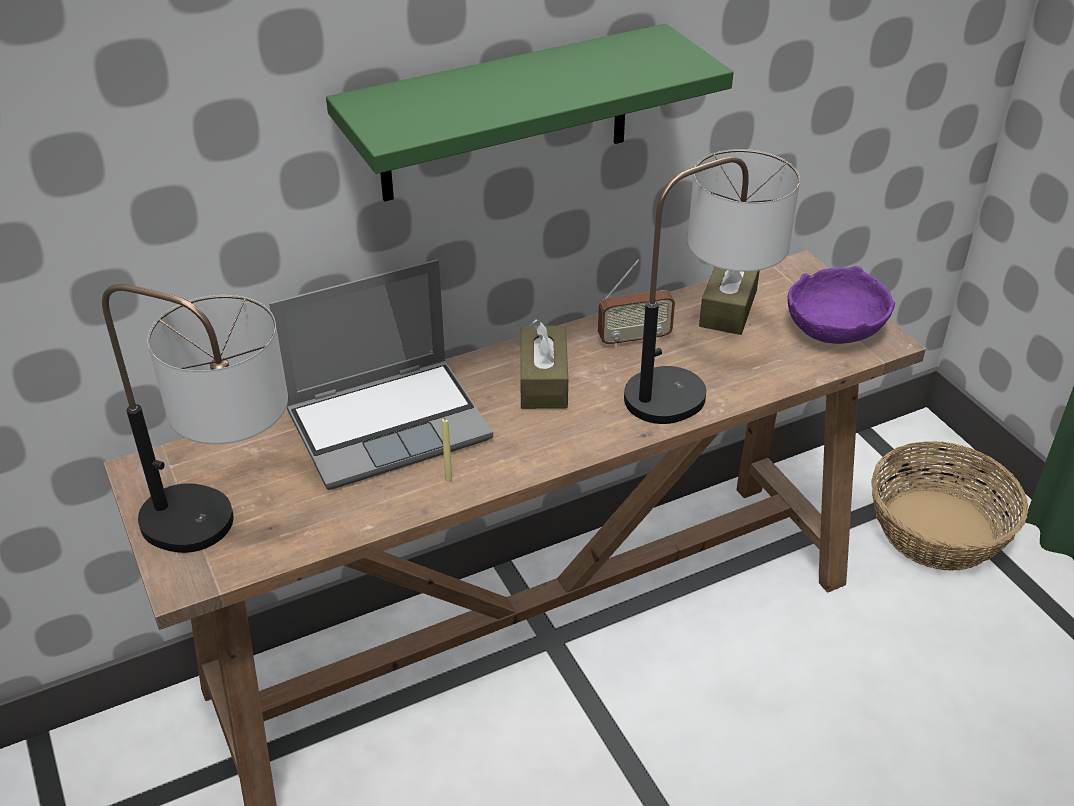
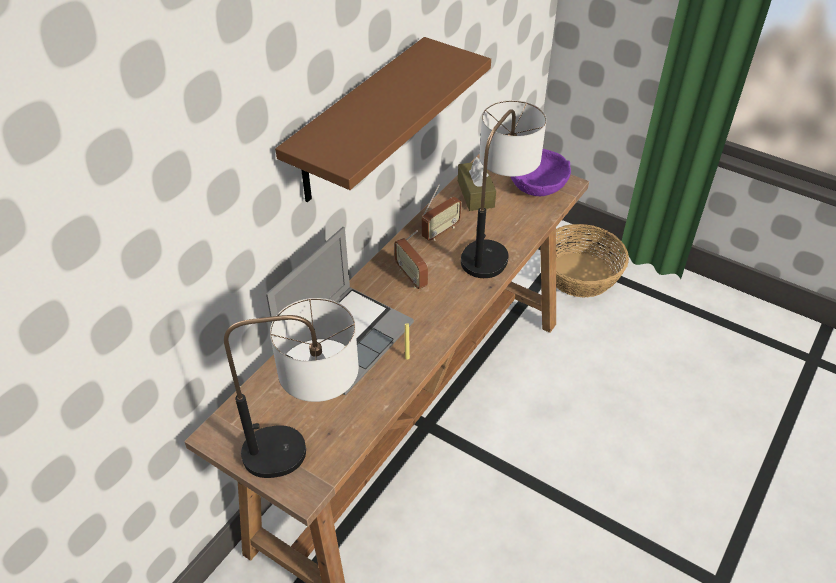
camera: 30 degrees left, 5 degrees up
green shelf [326,24,734,202] -> brown shelf [275,37,491,202]
brown tissue box [520,319,568,409] -> radio [395,230,428,289]

